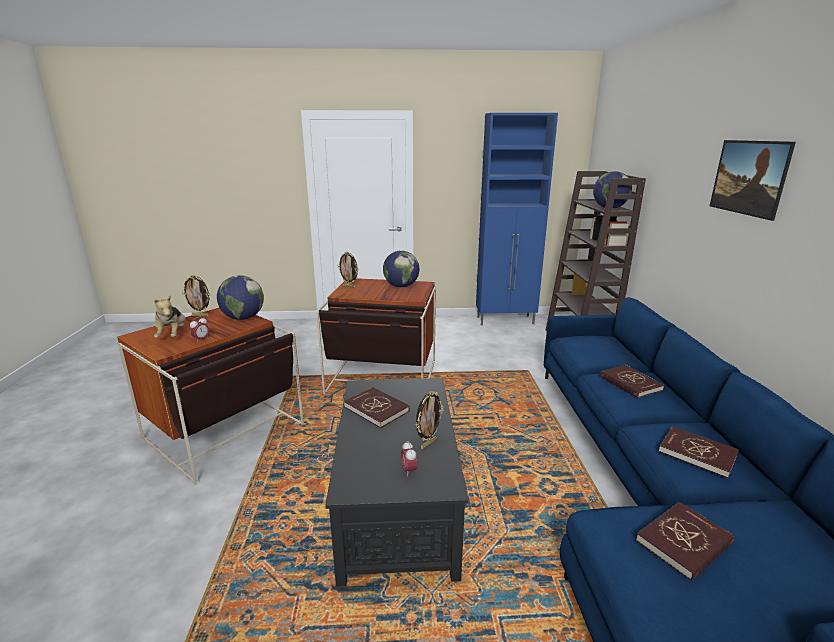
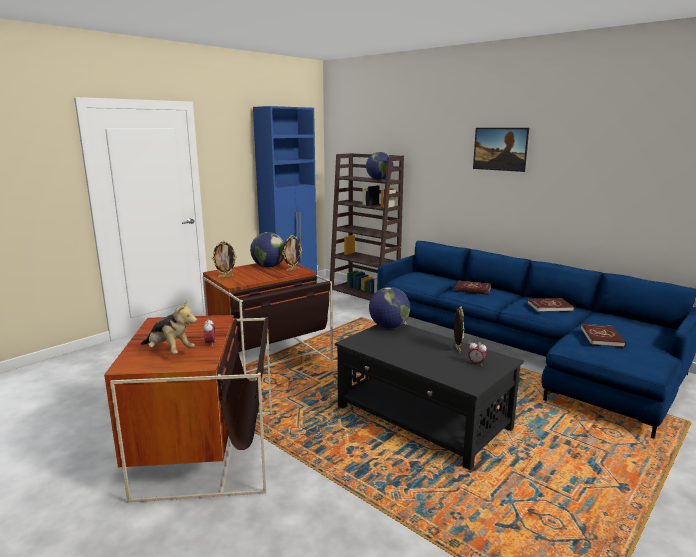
camera: 45 degrees left, 5 degrees down
picture frame [182,275,210,317] -> picture frame moved to [283,235,302,271]
globe [217,275,264,320] -> globe moved to [369,287,410,328]
red book [344,387,410,428] -> none

